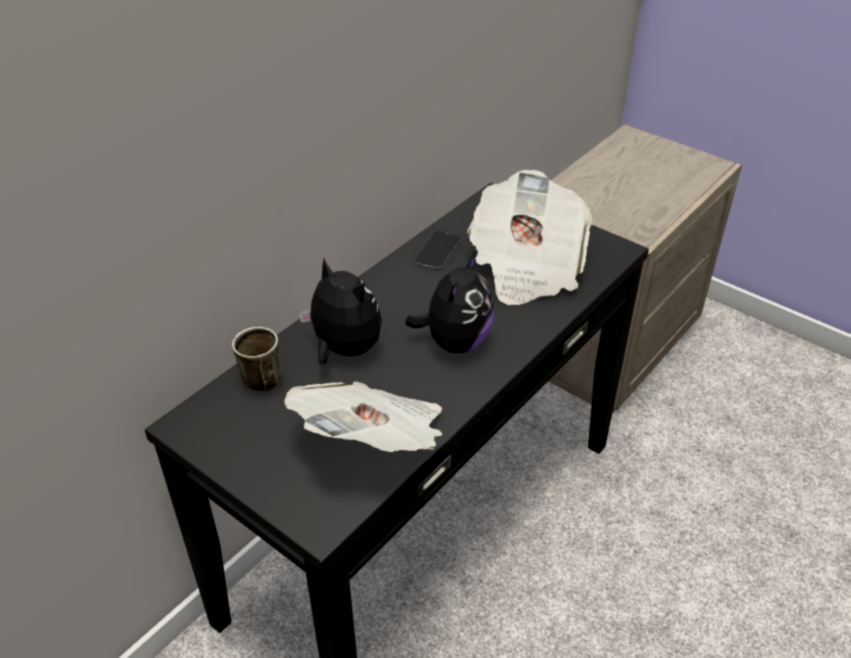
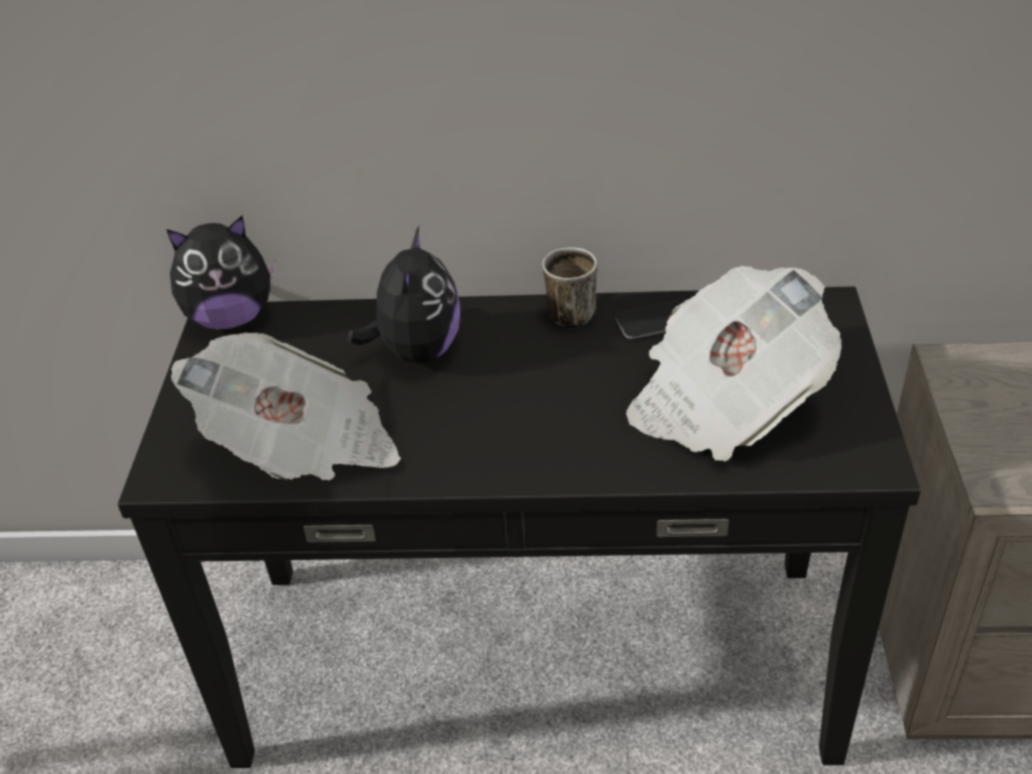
camera: 55 degrees right, 0 degrees up
mug [232,327,281,392] -> mug moved to [542,247,597,329]
plush toy [405,251,494,353] -> plush toy moved to [166,216,276,329]

